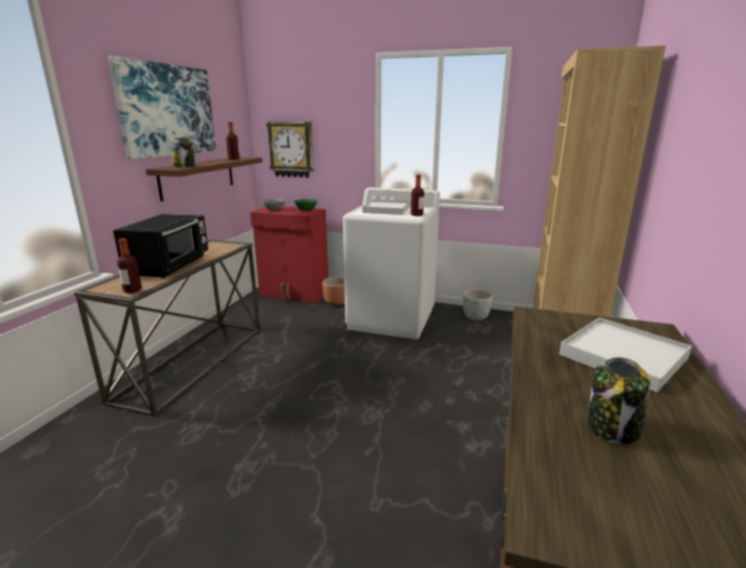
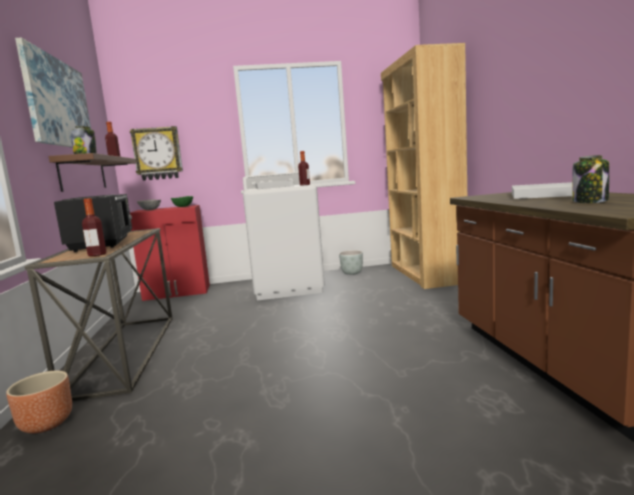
camera: 25 degrees left, 10 degrees down
brown planter [322,277,345,305] -> brown planter moved to [6,371,72,434]

